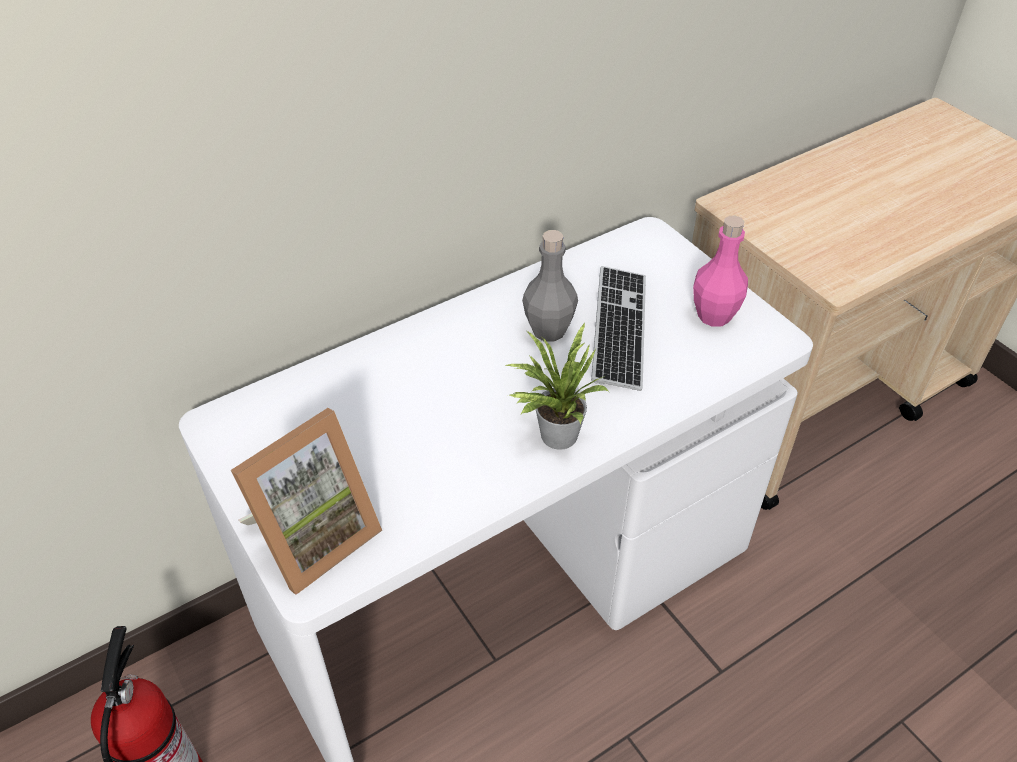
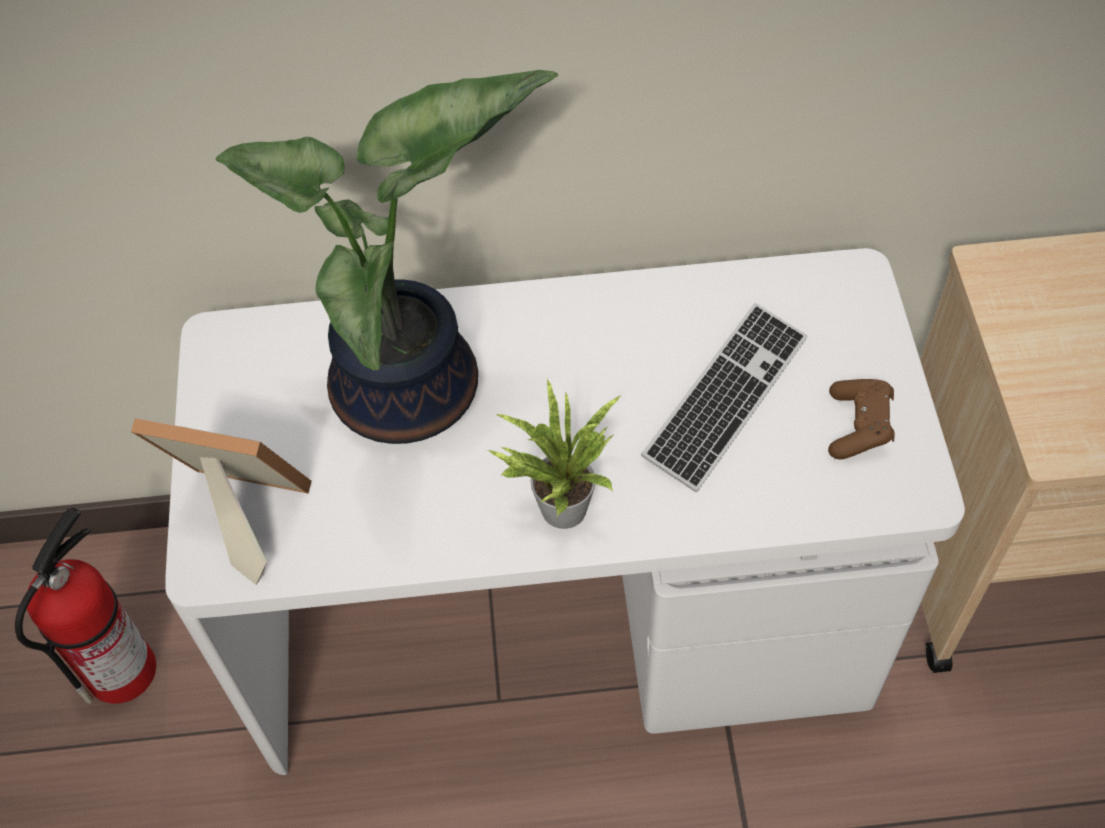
camera: 30 degrees right, 10 degrees up
picture frame [231,408,382,595] -> picture frame turned 150 degrees counterclockwise [131,418,312,585]
grey bottle [522,230,578,342] -> none
pink bottle [693,216,748,327] -> brown game controller [828,379,895,460]
none -> potted plant [216,70,558,444]

